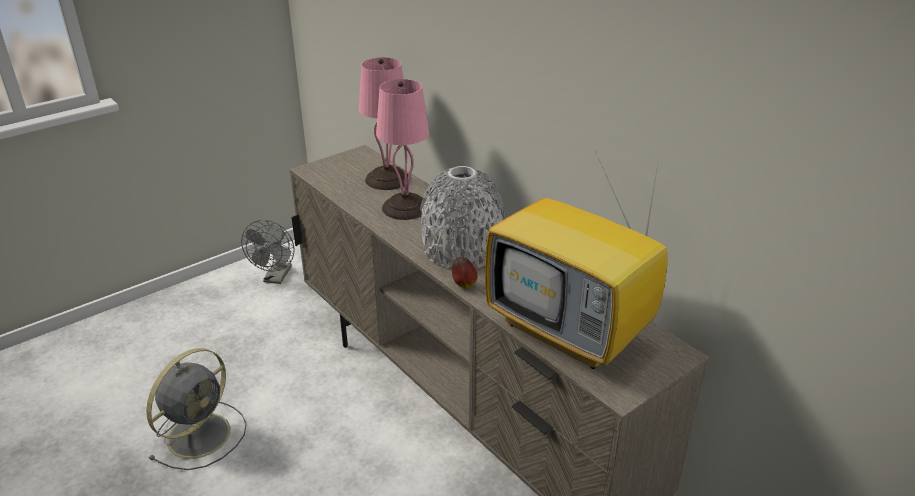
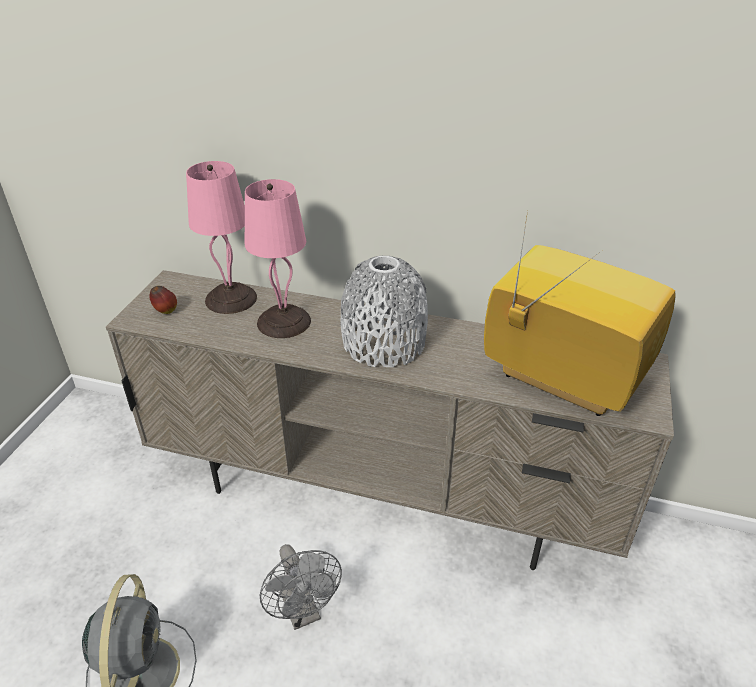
camera: 35 degrees left, 5 degrees up
grey fan [241,220,294,284] -> grey fan moved to [260,544,342,630]
apple [452,257,478,289] -> apple moved to [149,286,177,314]
television [485,151,668,369] -> television turned 150 degrees counterclockwise [484,211,676,416]

